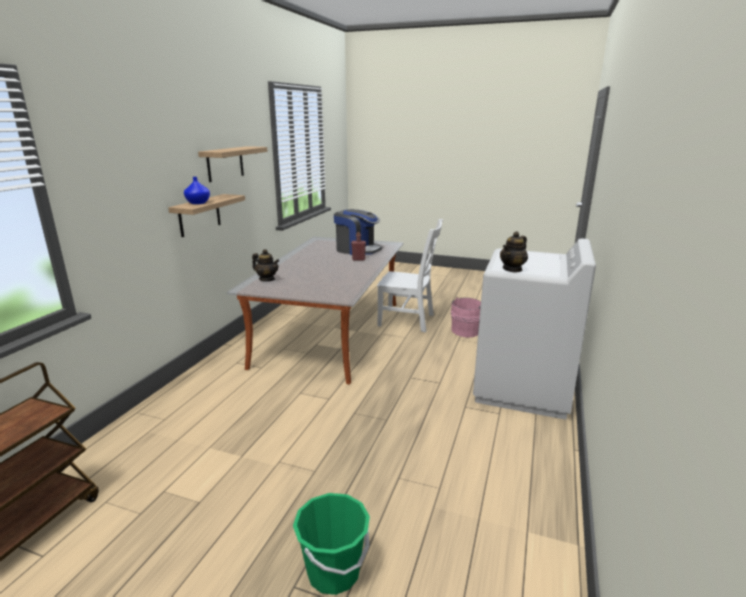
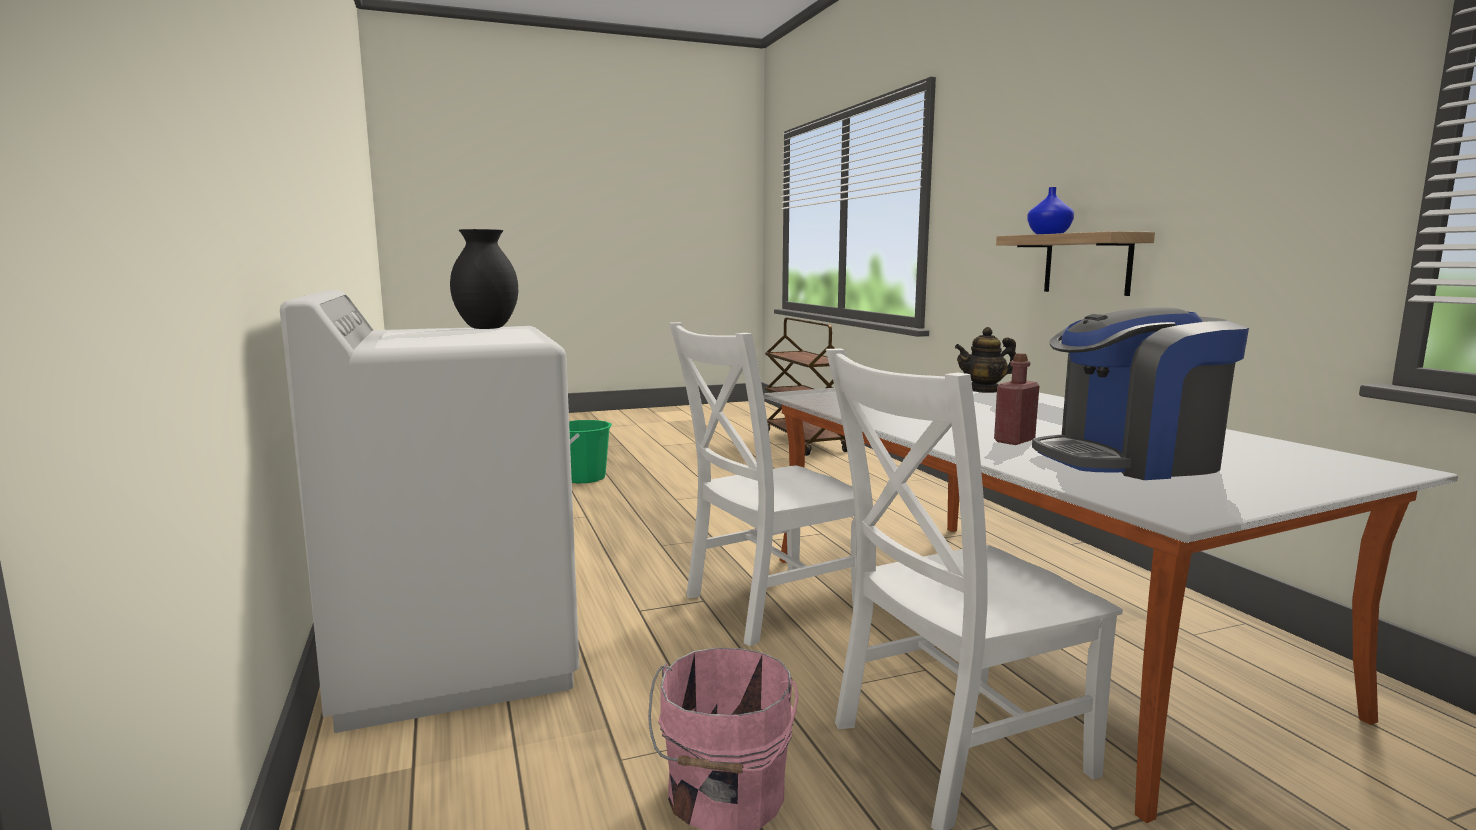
camera: 140 degrees right, 10 degrees down
shelf [198,146,267,182] -> none
teapot [500,231,528,273] -> black vase [450,229,518,329]
none -> white chair [669,322,857,646]

